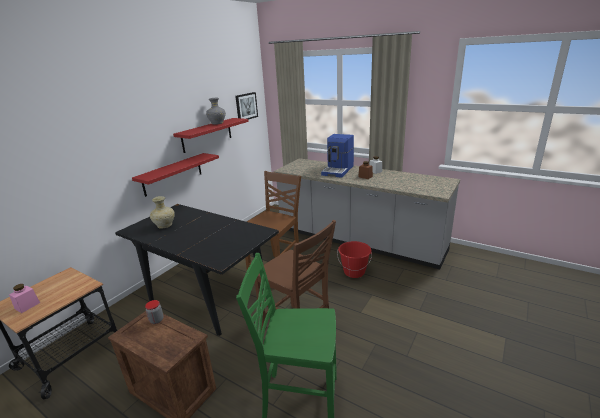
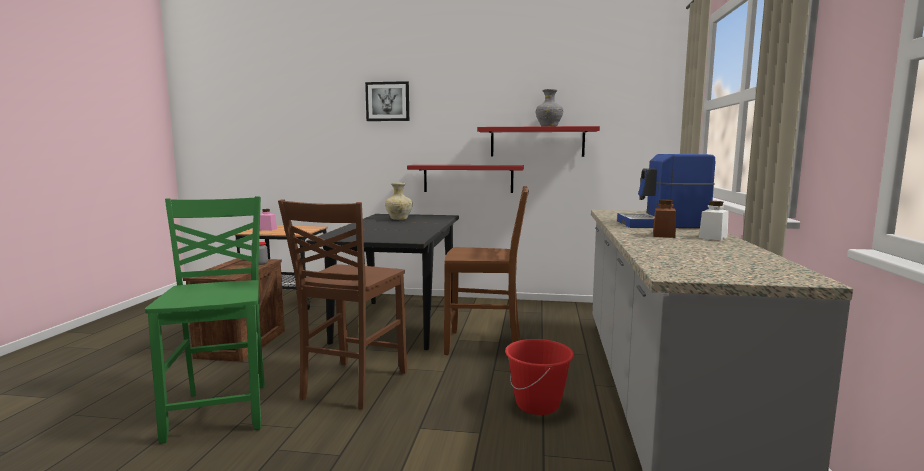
camera: 65 degrees right, 15 degrees down
picture [235,92,258,120] -> picture moved to [365,81,409,121]

